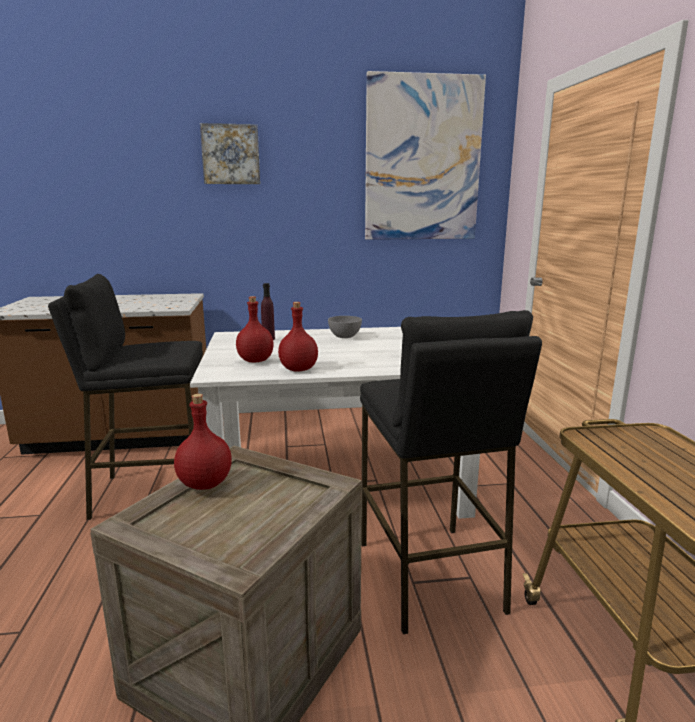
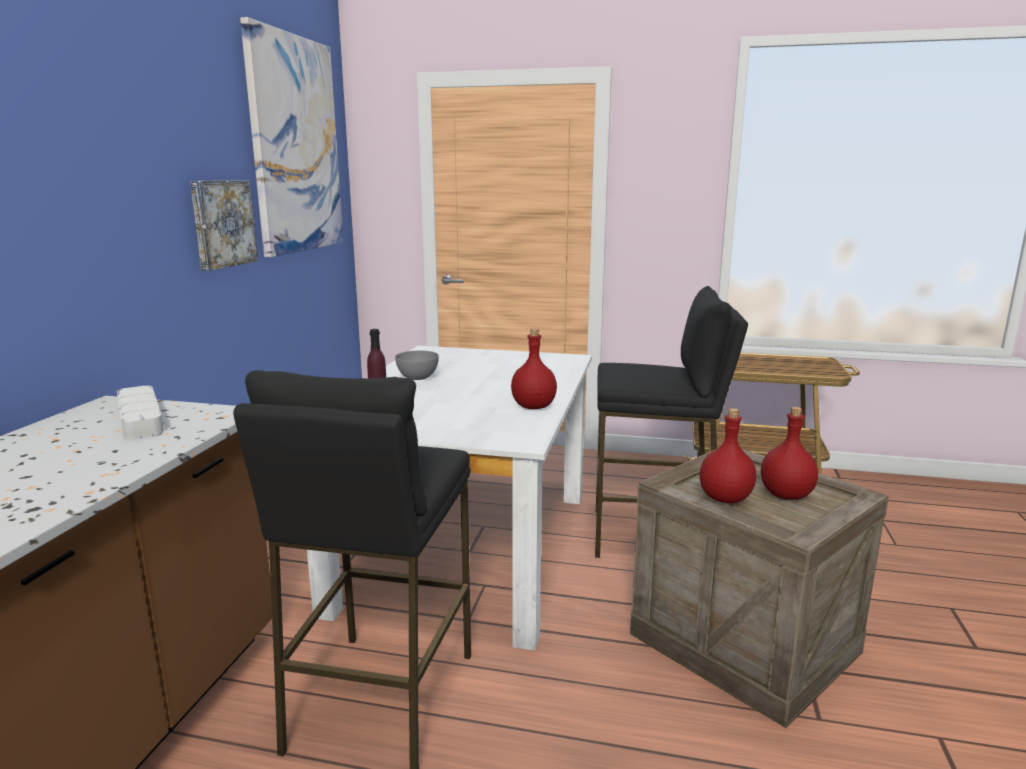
camera: 70 degrees left, 0 degrees up
picture [200,123,260,184] -> picture moved to [190,180,258,271]
red bottle [236,296,274,363] -> red bottle moved to [761,407,818,500]
none -> grey tray [117,386,164,439]

